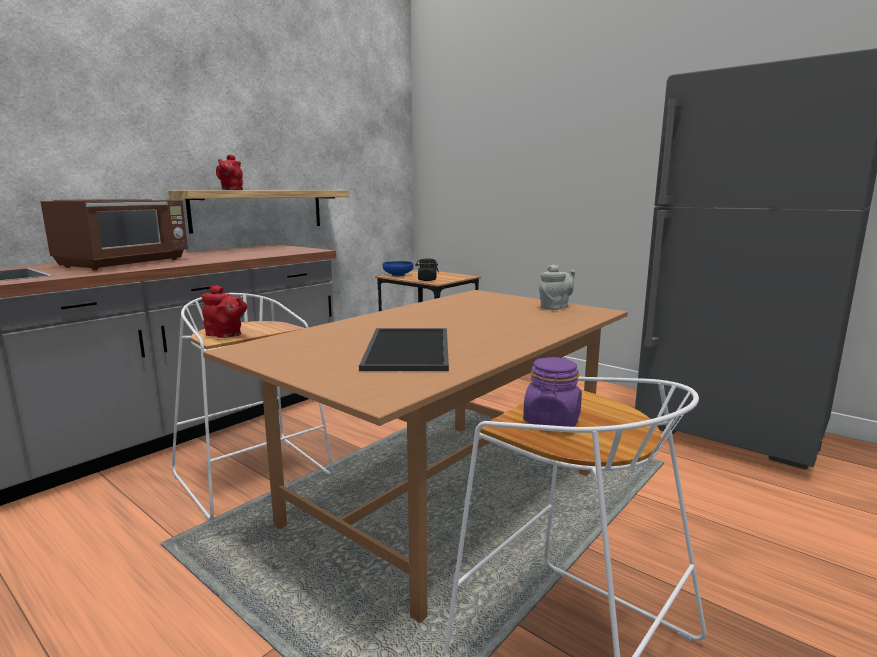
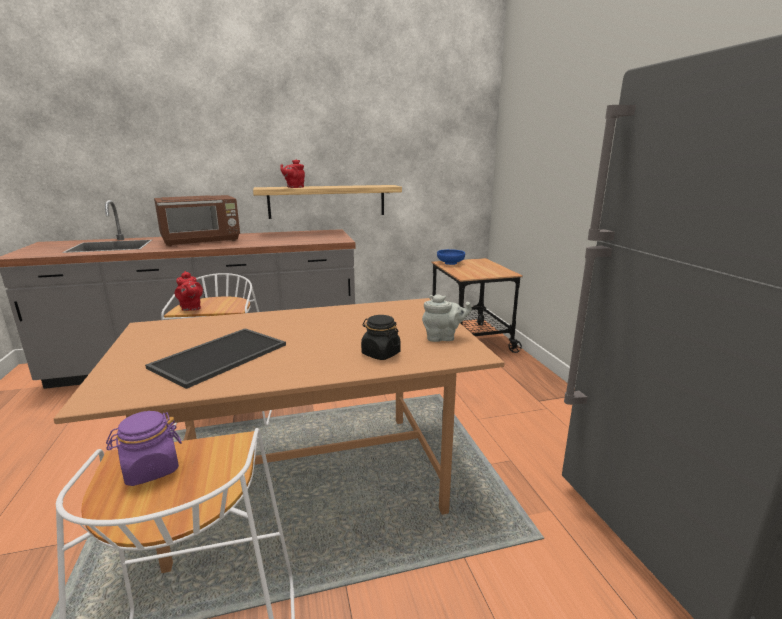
camera: 35 degrees right, 5 degrees up
black jar [415,259,439,281] -> black jar moved to [361,315,401,360]

